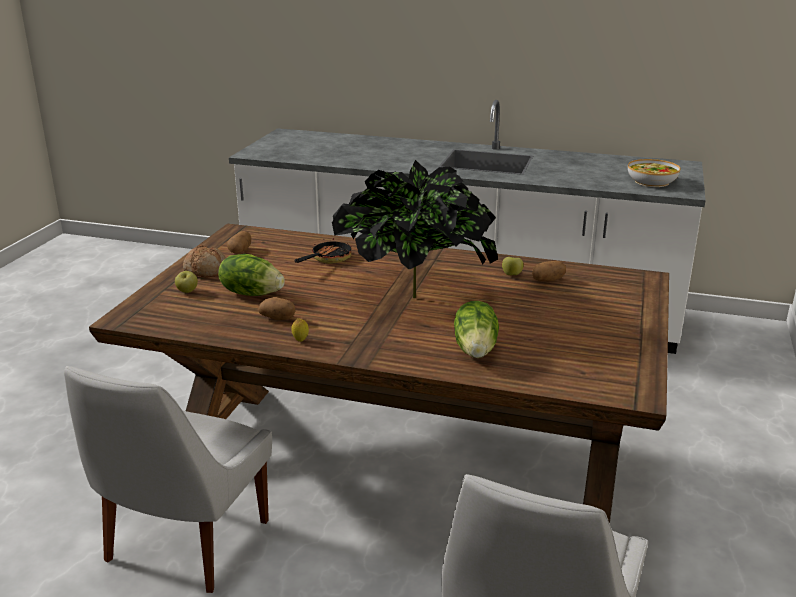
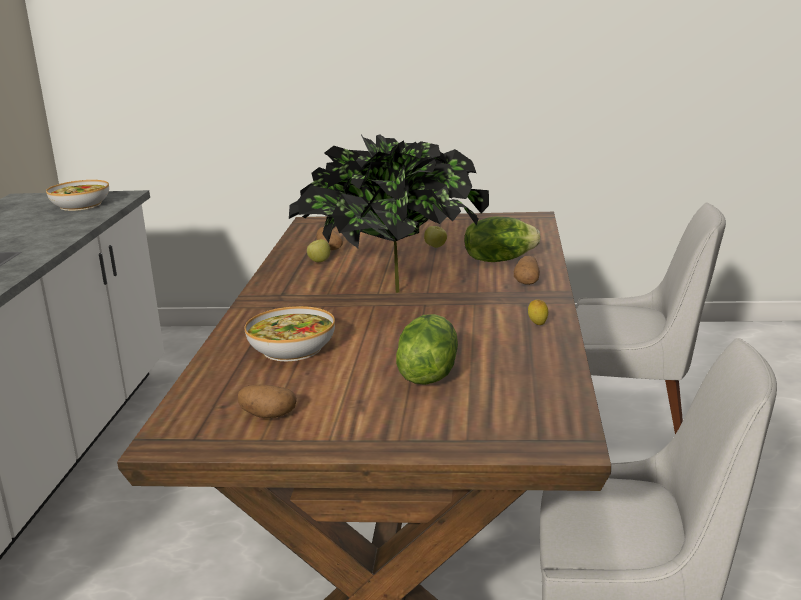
camera: 100 degrees left, 5 degrees down
apple [175,271,198,293] -> apple moved to [424,226,447,248]
bread [183,245,226,277] -> none
potato [258,297,296,320] -> potato moved to [514,256,540,285]
frying pan [295,238,352,264] -> bowl [244,306,335,361]

